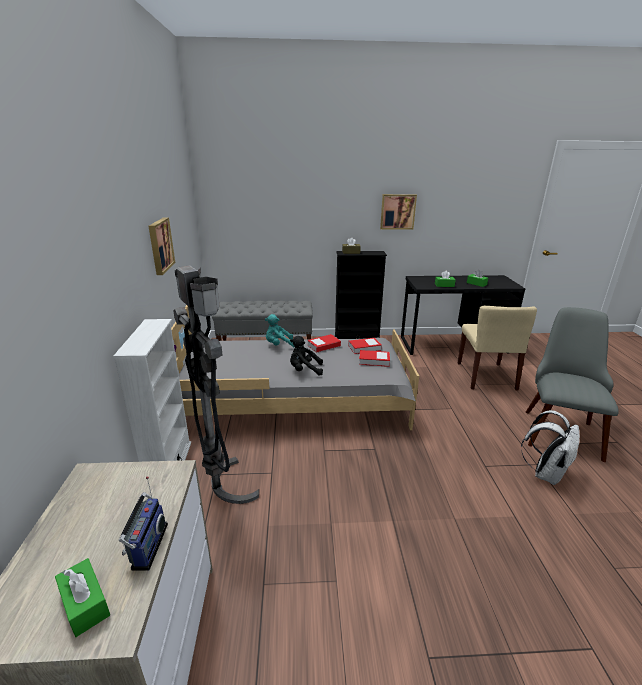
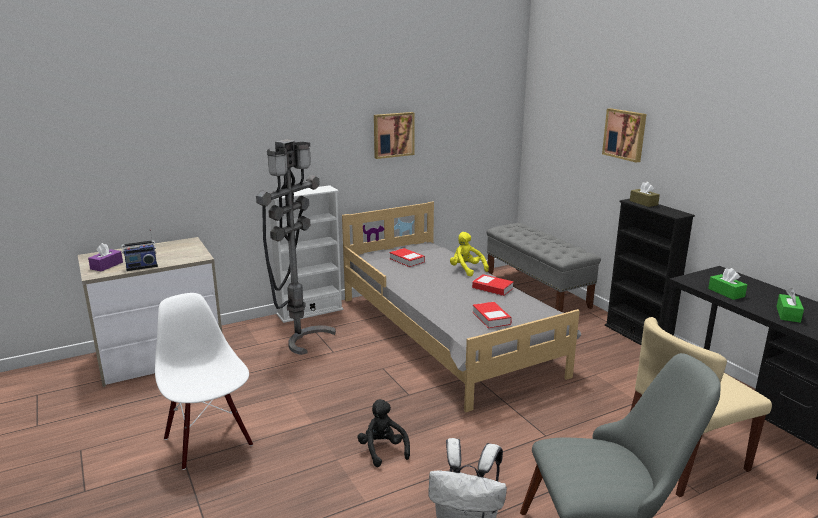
camera: 65 degrees right, 5 degrees down
green tissue box [55,558,110,637] -> purple tissue box [88,243,123,271]
turquoise plush toy [265,314,294,347] -> yellow plush toy [450,232,489,276]
black plush toy [290,336,323,376] -> black plush toy moved to [357,399,410,467]
book [348,338,381,354] -> book moved to [390,248,425,267]
picture [380,194,417,230] -> picture moved to [602,108,646,163]
none -> white chair [155,293,253,470]

